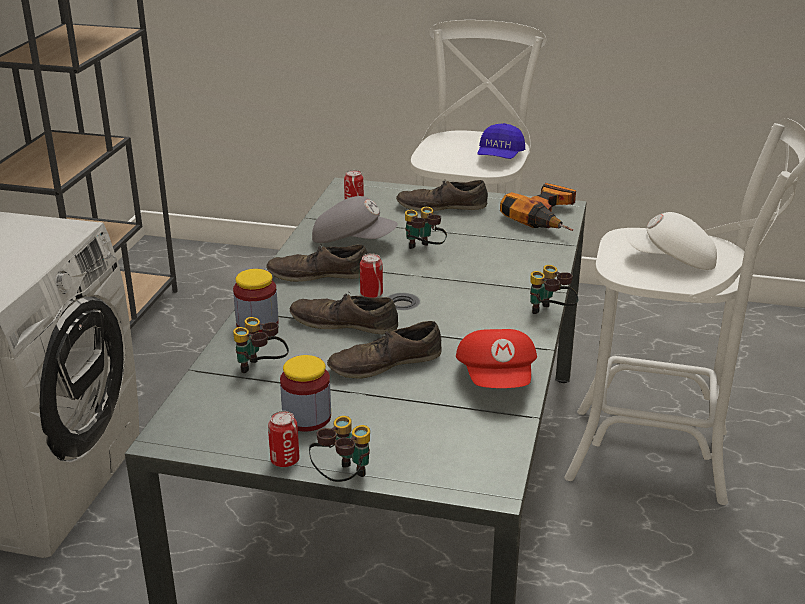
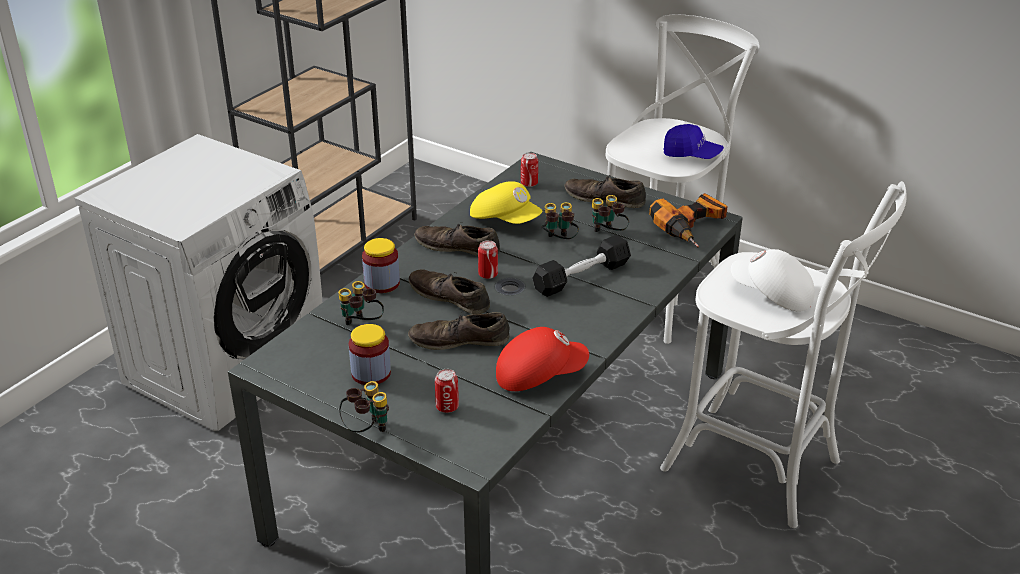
camera: 20 degrees right, 5 degrees up
can [268,411,299,467] -> can moved to [435,369,459,413]
grey cap [312,196,398,243] -> yellow cap [470,181,542,224]
red cap [456,329,537,388] -> red cap turned 120 degrees counterclockwise [496,327,589,391]
blue cap [478,123,525,159] -> blue cap turned 105 degrees counterclockwise [663,124,724,159]
binoculars [530,265,578,314] -> binoculars moved to [592,195,629,232]
none -> black dumbbell [532,235,631,297]

